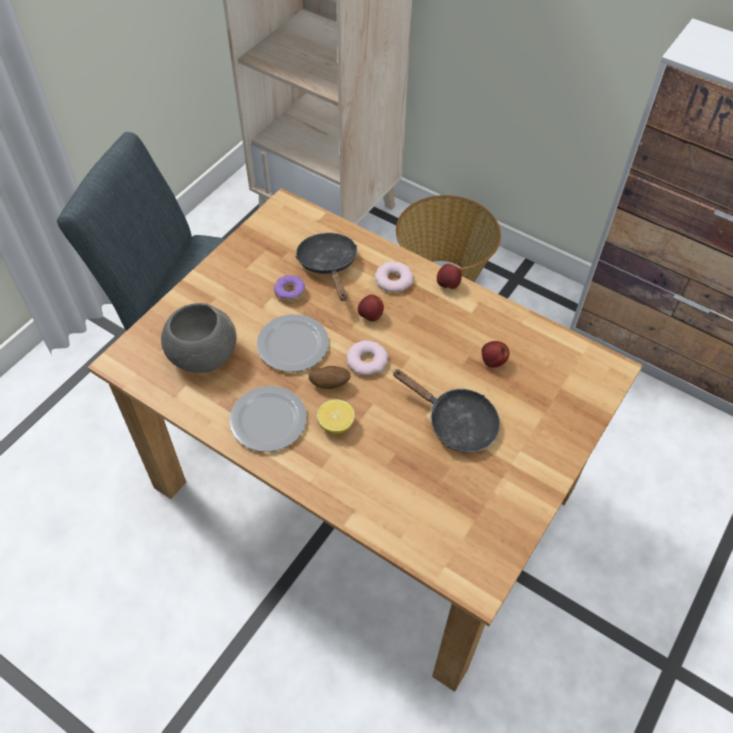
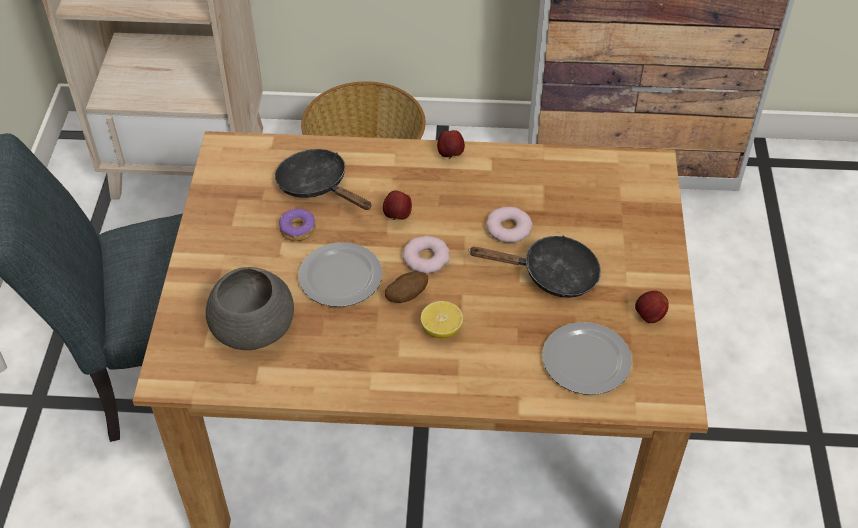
camera: 30 degrees left, 5 degrees down
plate [229,386,307,452] -> plate moved to [542,322,632,395]
donut [375,261,413,292] -> donut moved to [486,207,533,243]
apple [482,341,510,367] -> apple moved to [635,291,669,323]

